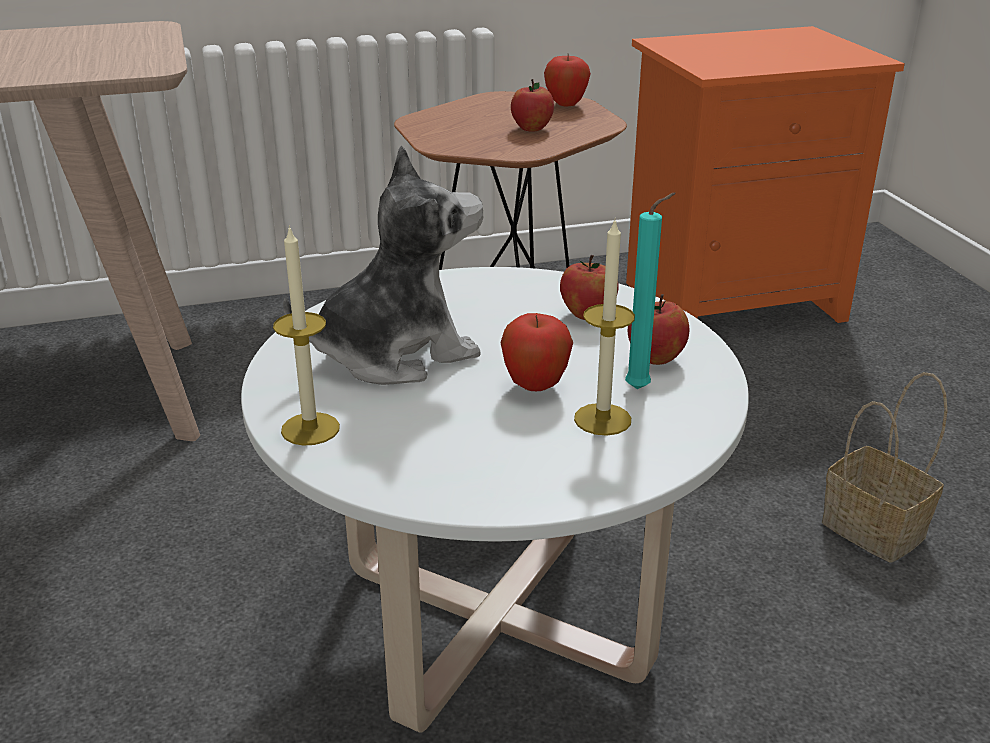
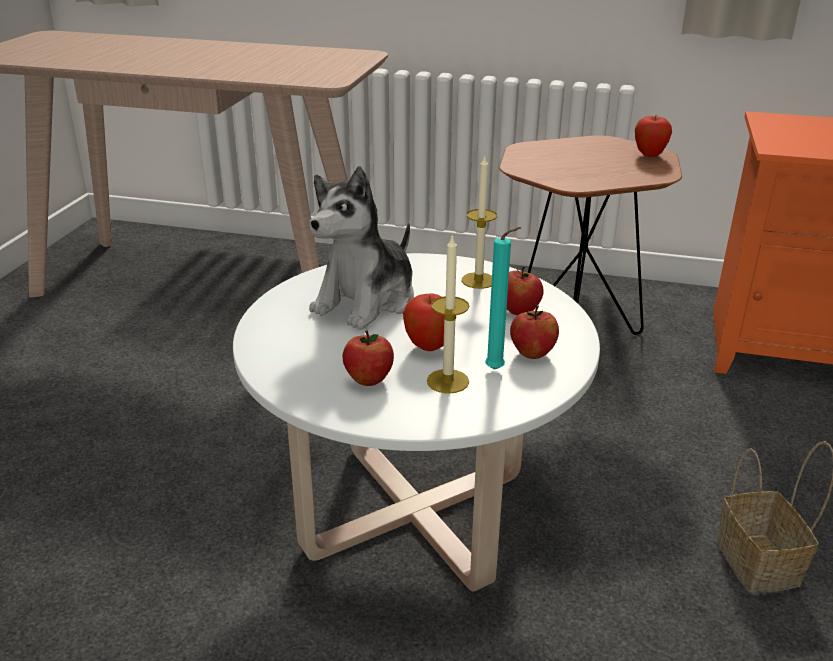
camera: 30 degrees right, 0 degrees up
candle [273,225,340,446] -> candle moved to [462,156,497,289]
plush toy [283,145,483,385] -> plush toy turned 120 degrees clockwise [309,166,414,330]
apple [511,79,554,132] -> apple moved to [343,331,394,386]

